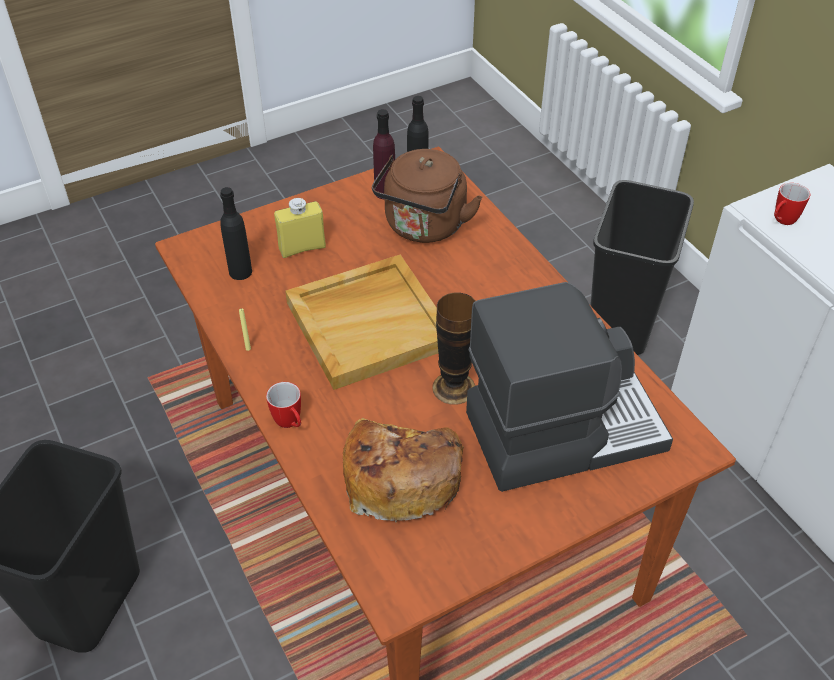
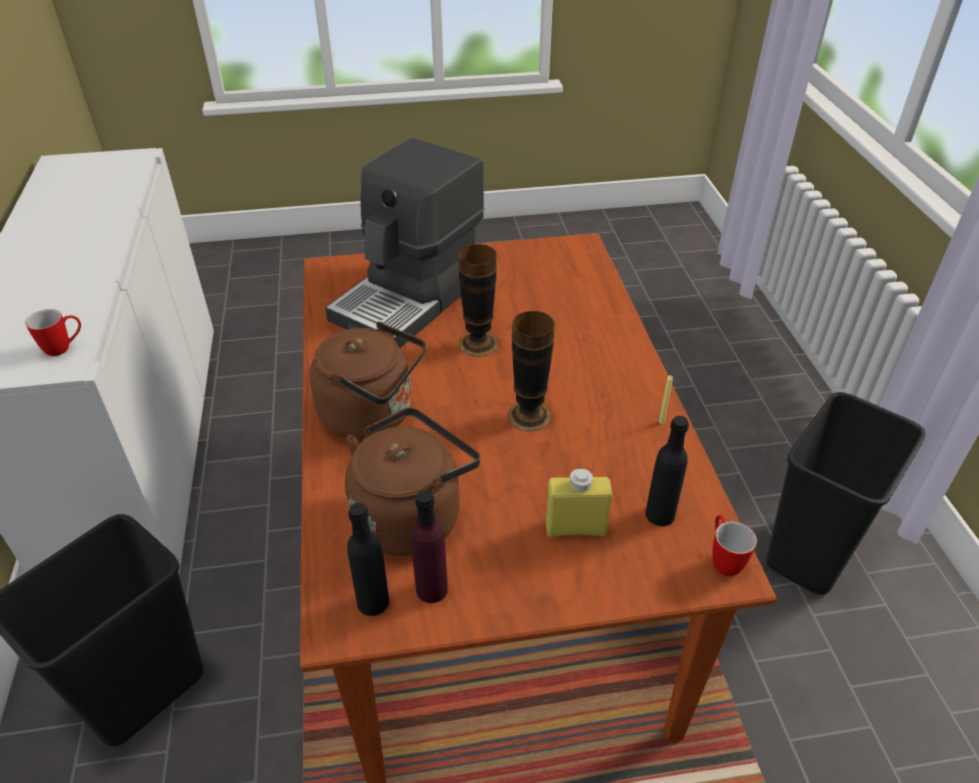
camera: 160 degrees left, 5 degrees down
mug [266,382,301,428] -> mug moved to [712,515,757,576]
beige tray [285,254,438,390] -> vase [508,311,555,431]
bread [343,418,464,522] -> none
coffee machine [466,282,673,492] -> coffee machine turned 60 degrees counterclockwise [325,138,484,348]
none -> brown kettle [310,322,426,439]

